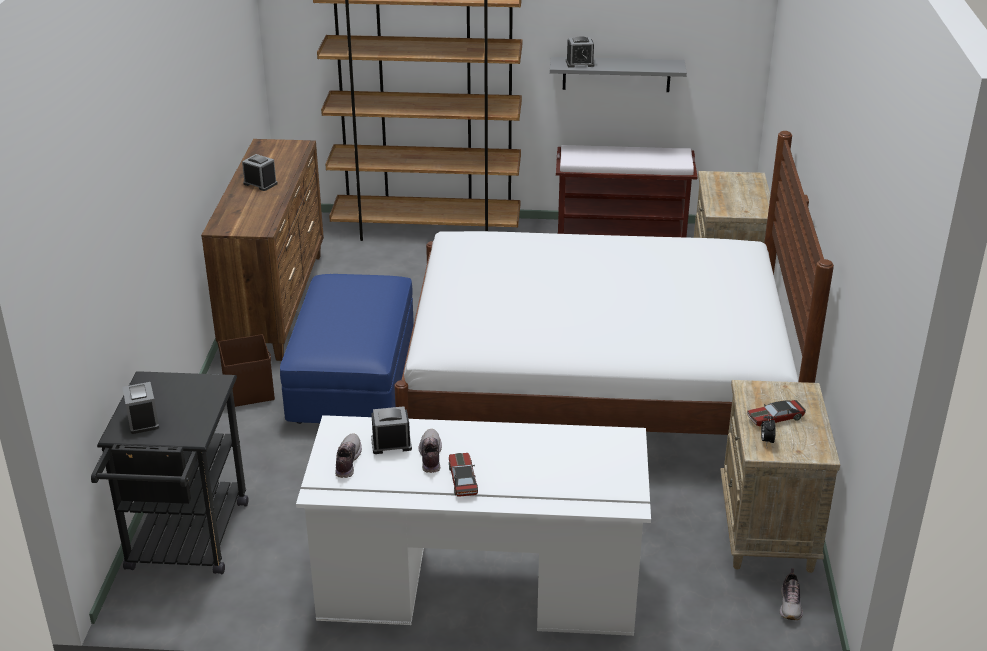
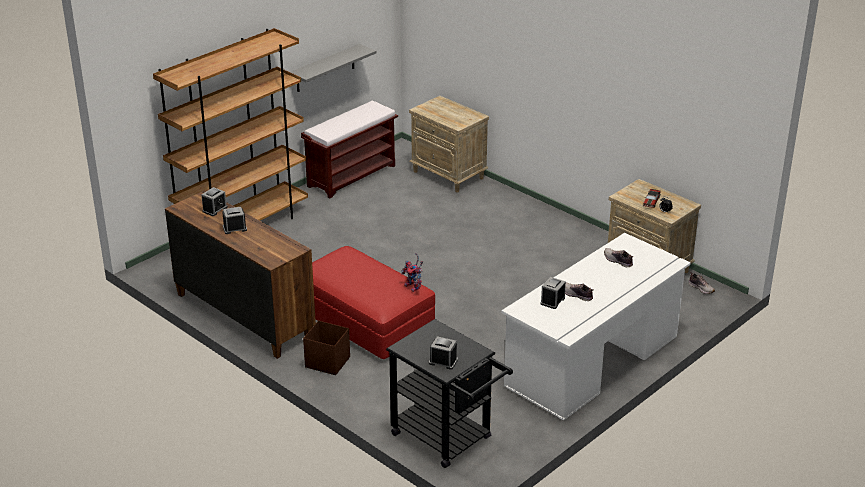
camera: 50 degrees left, 0 degrees up
blue ottoman [280,274,414,424] -> red ottoman [312,246,435,359]
shoe [335,433,362,478] -> shoe moved to [604,248,634,268]
white bed [394,131,834,435] -> none
toy car [449,453,478,497] -> none
alarm clock [566,36,595,68] -> alarm clock moved to [201,187,227,216]
none -> toy robot [402,253,423,292]

